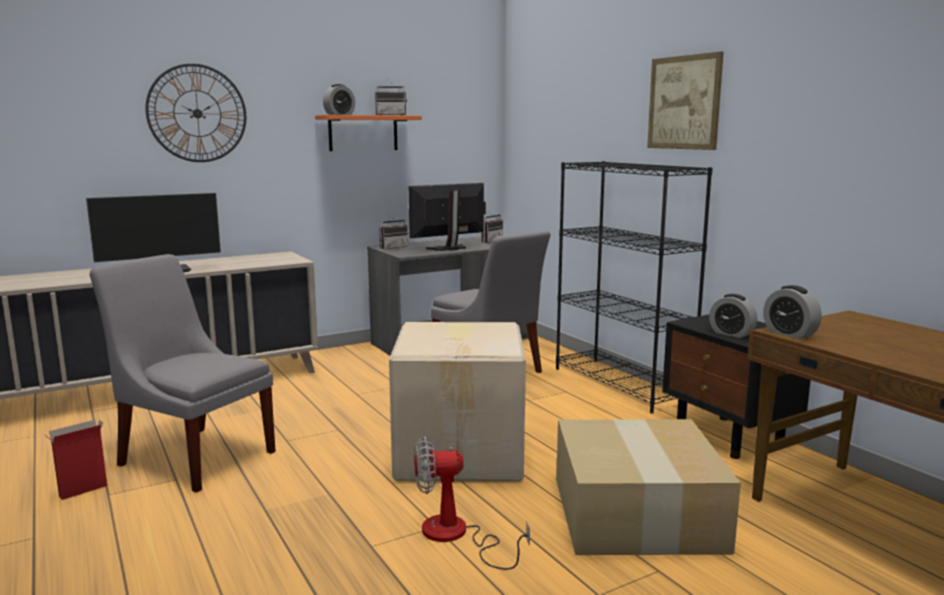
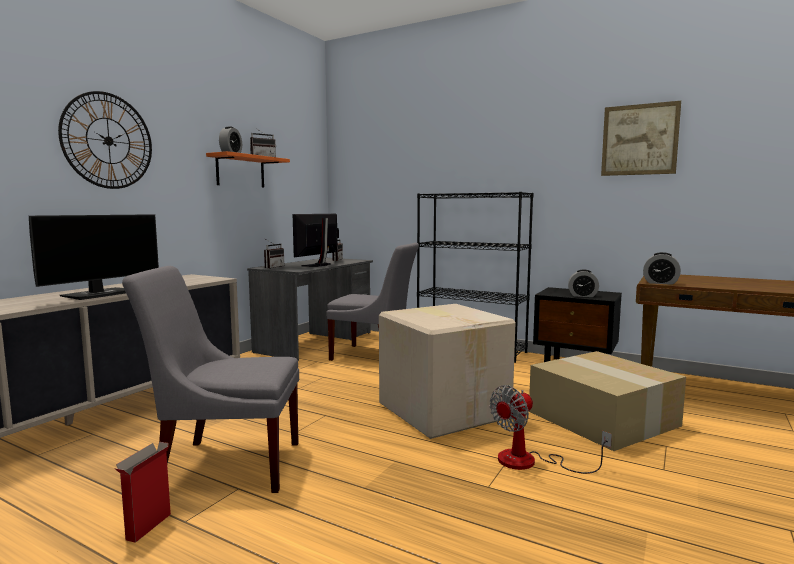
camera: 30 degrees left, 5 degrees down
picture [647,51,724,150] -> picture moved to [601,101,681,176]

